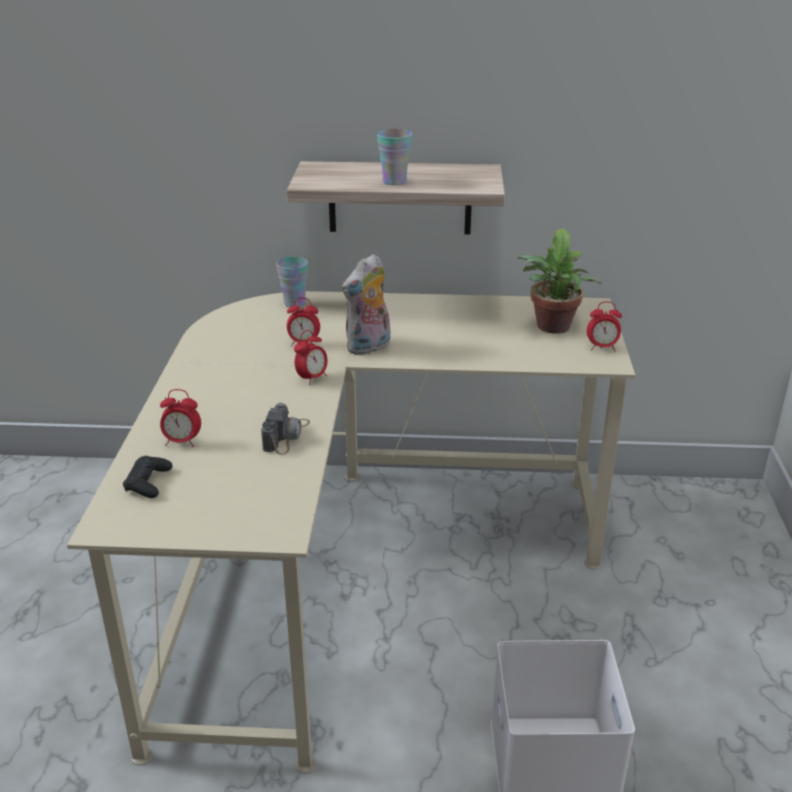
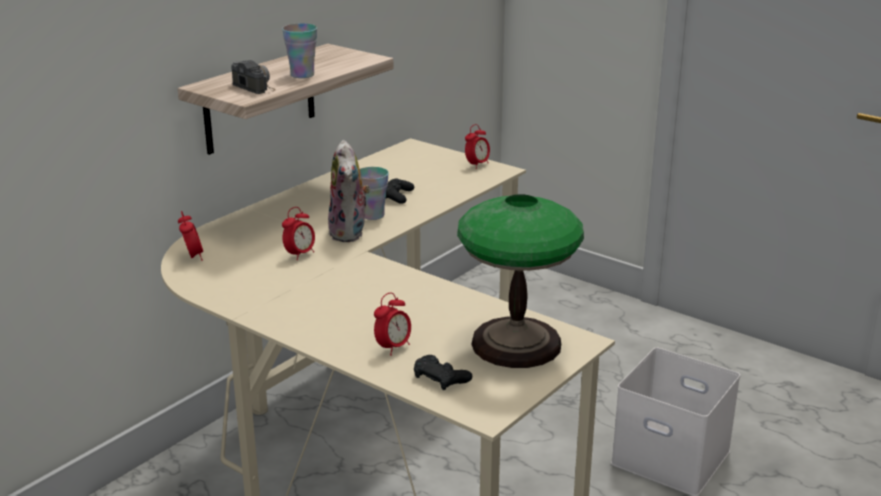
camera: 55 degrees left, 5 degrees down
camera [261,403,310,455] -> camera moved to [231,60,276,94]
cup [276,257,308,307] -> cup moved to [360,167,389,220]
alarm clock [294,330,327,385] -> alarm clock moved to [178,211,203,261]
potted plant [517,228,601,334] -> none
none -> black game controller [386,179,414,204]
none -> table lamp [457,194,584,368]

